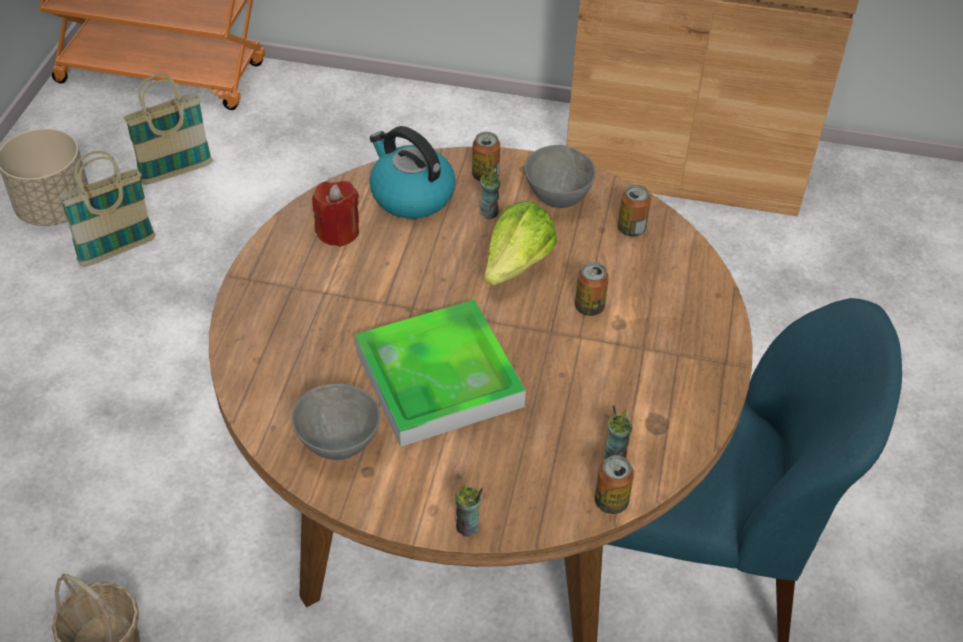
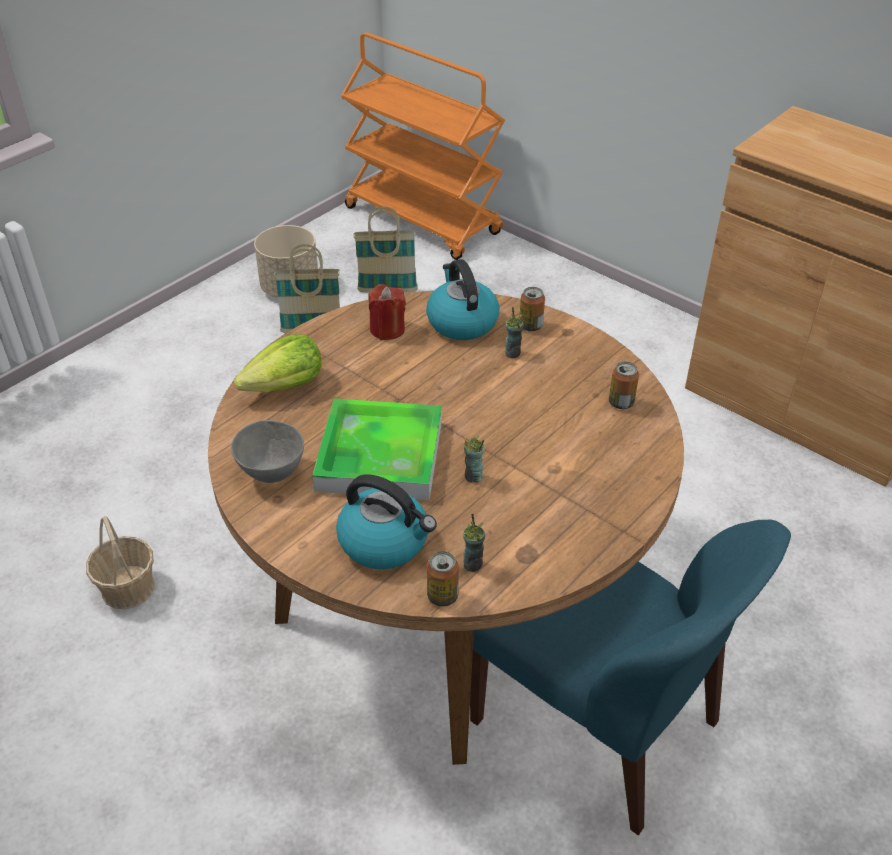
camera: 30 degrees right, 5 degrees down
cup [455,482,483,537] -> cup moved to [464,435,485,483]
lettuce [484,201,557,286] -> lettuce moved to [234,334,322,392]
grey bowl [525,145,596,208] -> none
can [575,262,609,316] -> none
none -> kettle [336,474,437,569]

